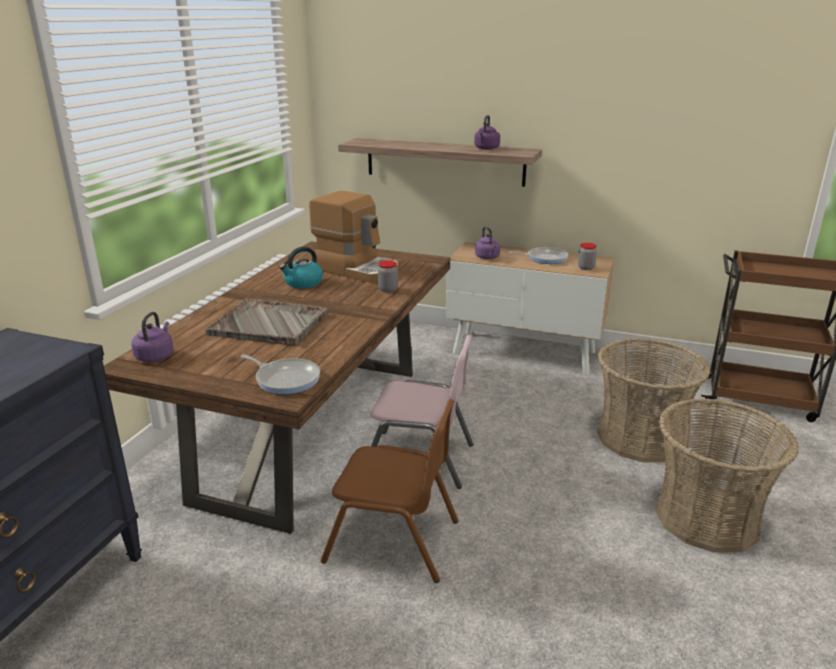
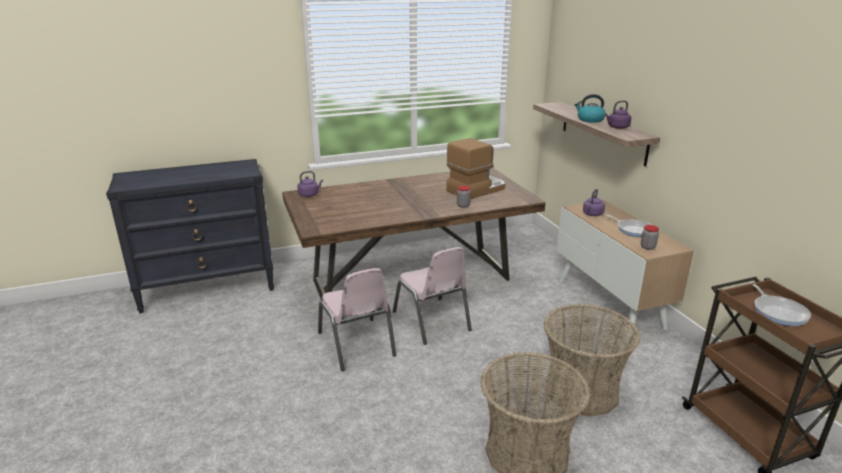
camera: 50 degrees right, 0 degrees up
grey tray [205,299,328,346] -> none
frying pan [241,354,320,394] -> frying pan moved to [750,282,811,326]
kettle [279,247,323,288] -> kettle moved to [575,94,606,123]
coffee machine [309,191,399,283] -> coffee machine turned 120 degrees counterclockwise [446,138,505,199]
brown chair [321,399,459,583] -> pink chair [318,268,396,371]

